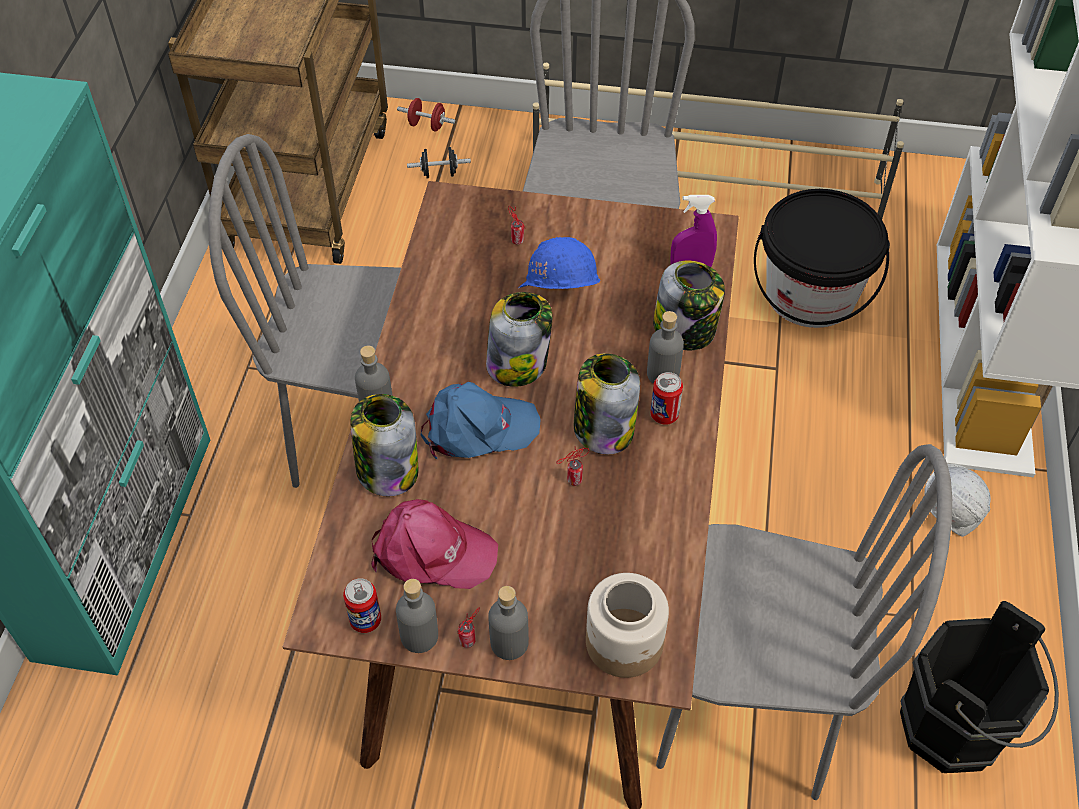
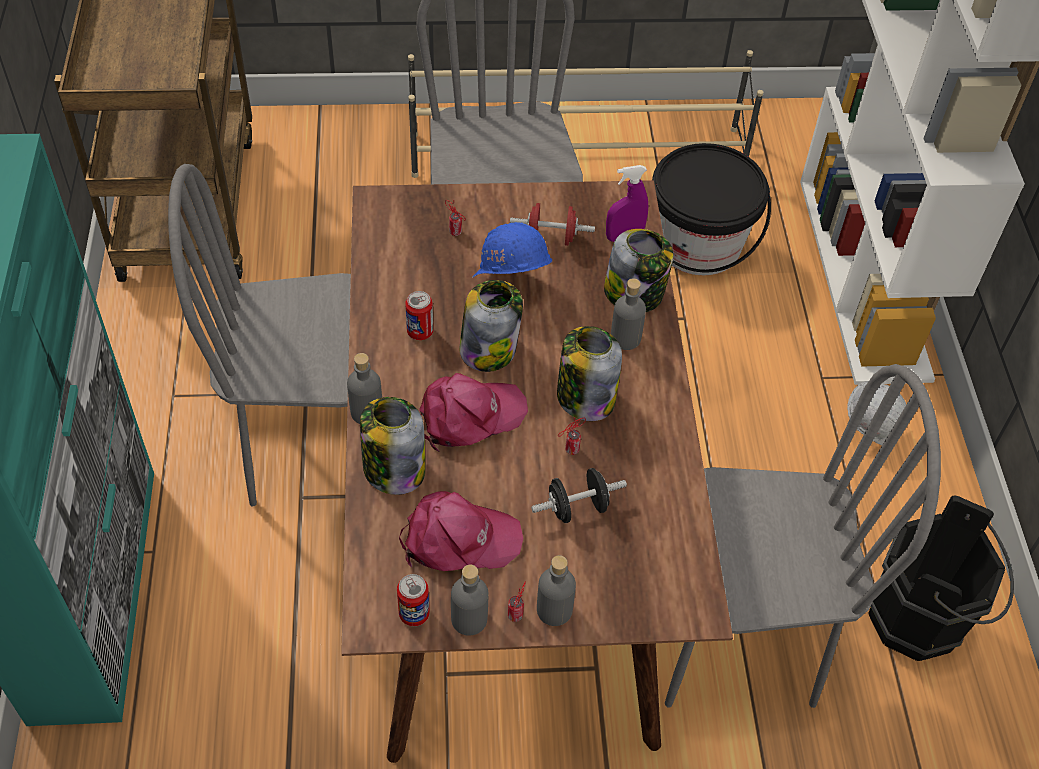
camera: 15 degrees left, 0 degrees up
red dumbbell [397,98,455,132] -> red dumbbell moved to [510,203,595,246]
black dumbbell [407,147,471,179] -> black dumbbell moved to [531,468,627,523]
blue cap [421,382,541,460] -> pink cap [419,373,528,452]
jar [586,573,669,678] -> none
can [650,372,683,425] -> can moved to [405,291,433,340]

